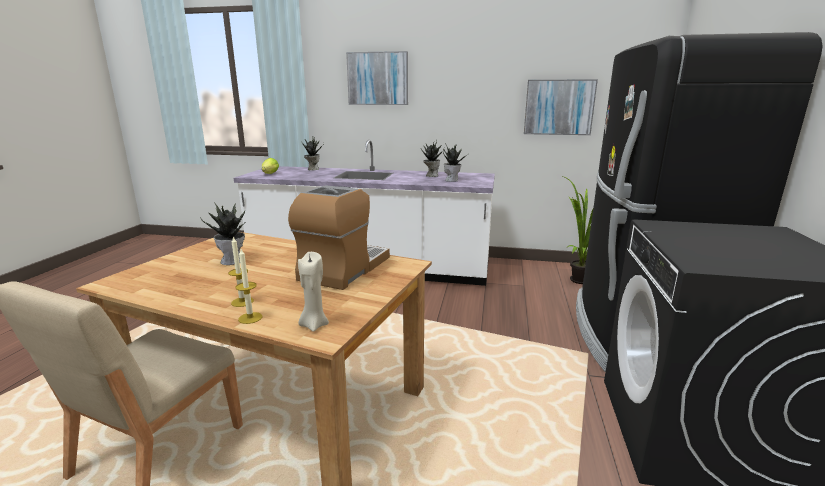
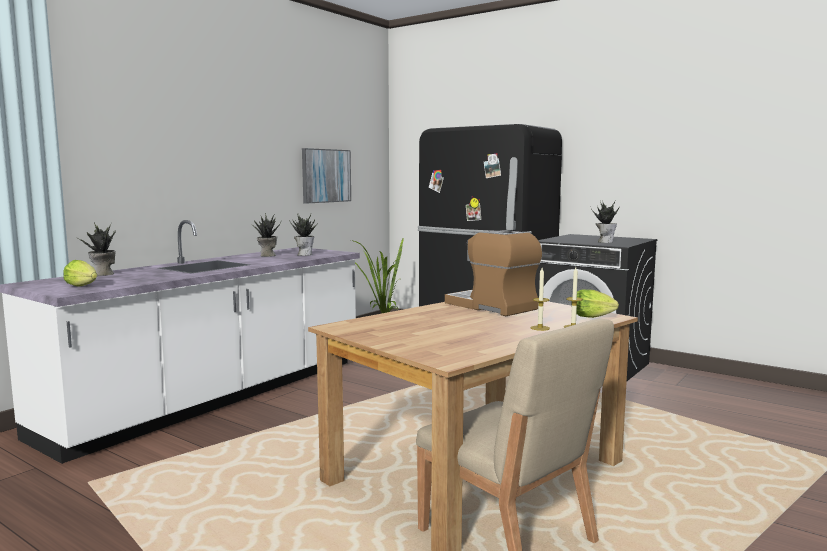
camera: 65 degrees left, 10 degrees down
potted plant [200,201,245,265] -> potted plant moved to [591,200,620,243]
beige candle [298,252,329,332] -> lettuce [571,289,619,318]
picture [346,51,408,105] -> none

